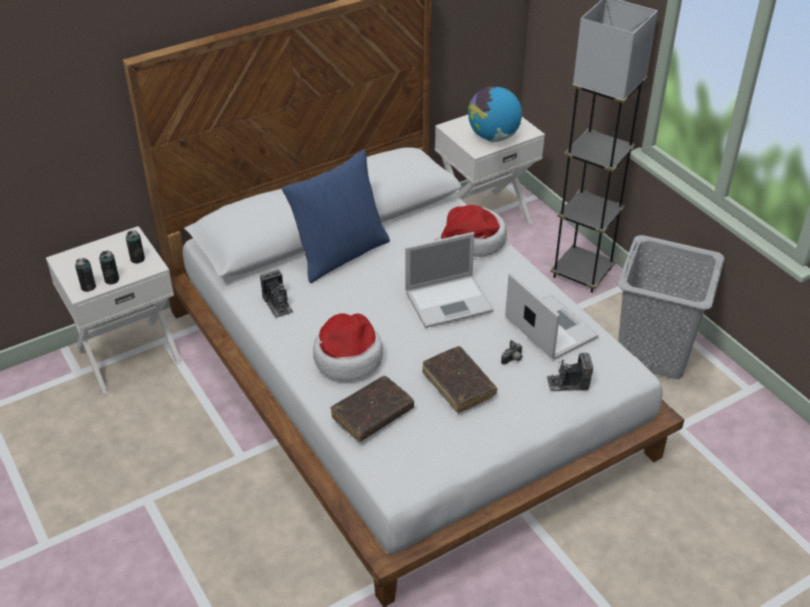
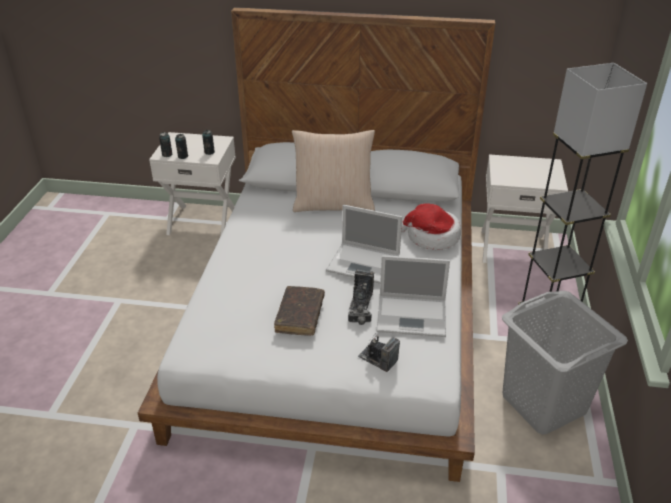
camera: 40 degrees right, 5 degrees down
camera [260,270,293,318] -> camera moved to [349,269,374,310]
blue pillow [282,149,390,283] -> beige pillow [292,130,375,212]
hat [313,313,383,380] -> none
brown book [331,376,414,442] -> none
globe [468,86,522,142] -> none
laptop [505,272,599,360] -> laptop turned 90 degrees clockwise [377,255,450,337]

